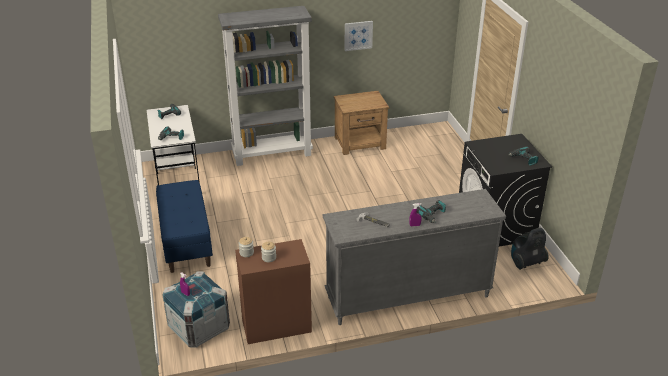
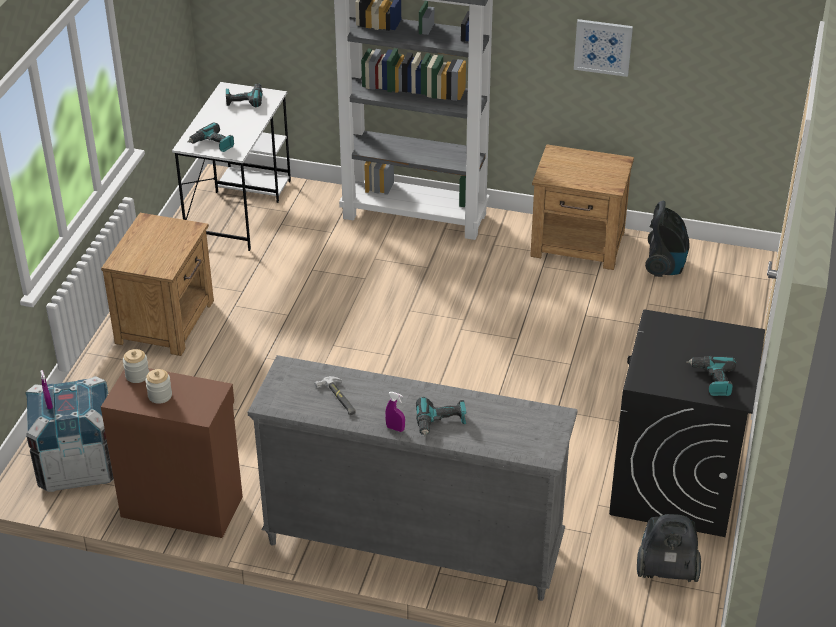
camera: 30 degrees right, 5 degrees up
blue bench [156,180,213,273] -> brown nightstand [101,213,214,356]
none -> vacuum cleaner [645,201,689,277]

